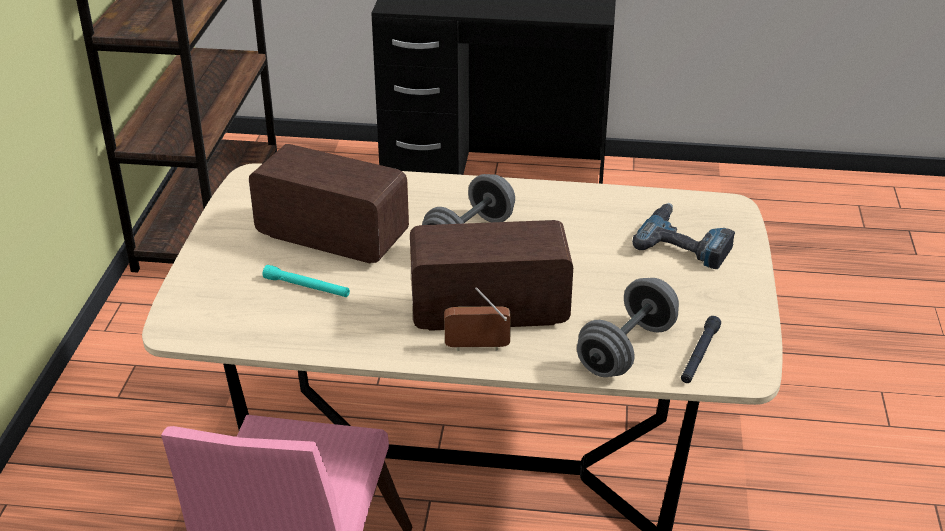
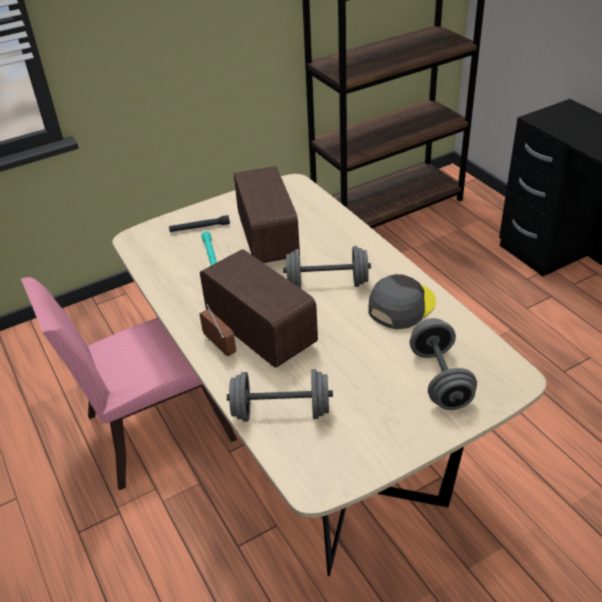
camera: 55 degrees right, 5 degrees up
power drill [632,203,735,269] -> grey dumbbell [410,318,477,410]
black flashlight [681,316,721,383] -> black flashlight moved to [169,215,230,232]
none -> grey cap [368,274,436,329]

